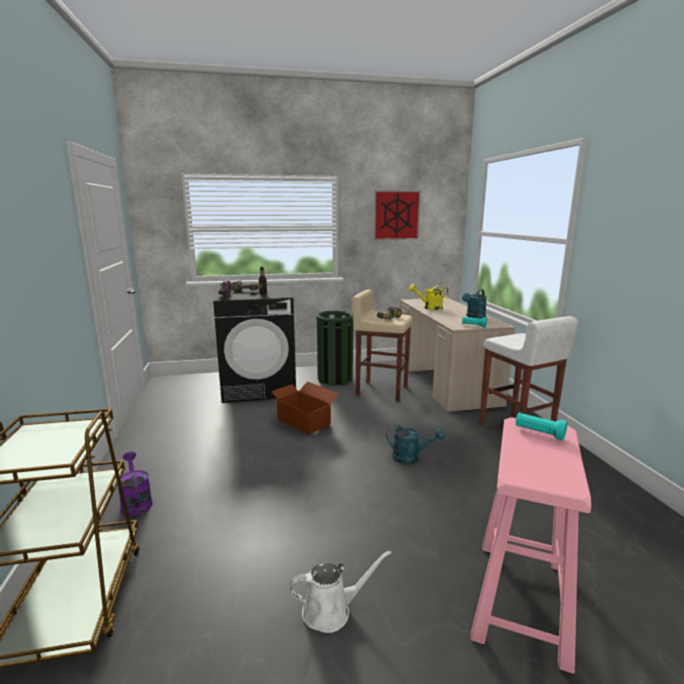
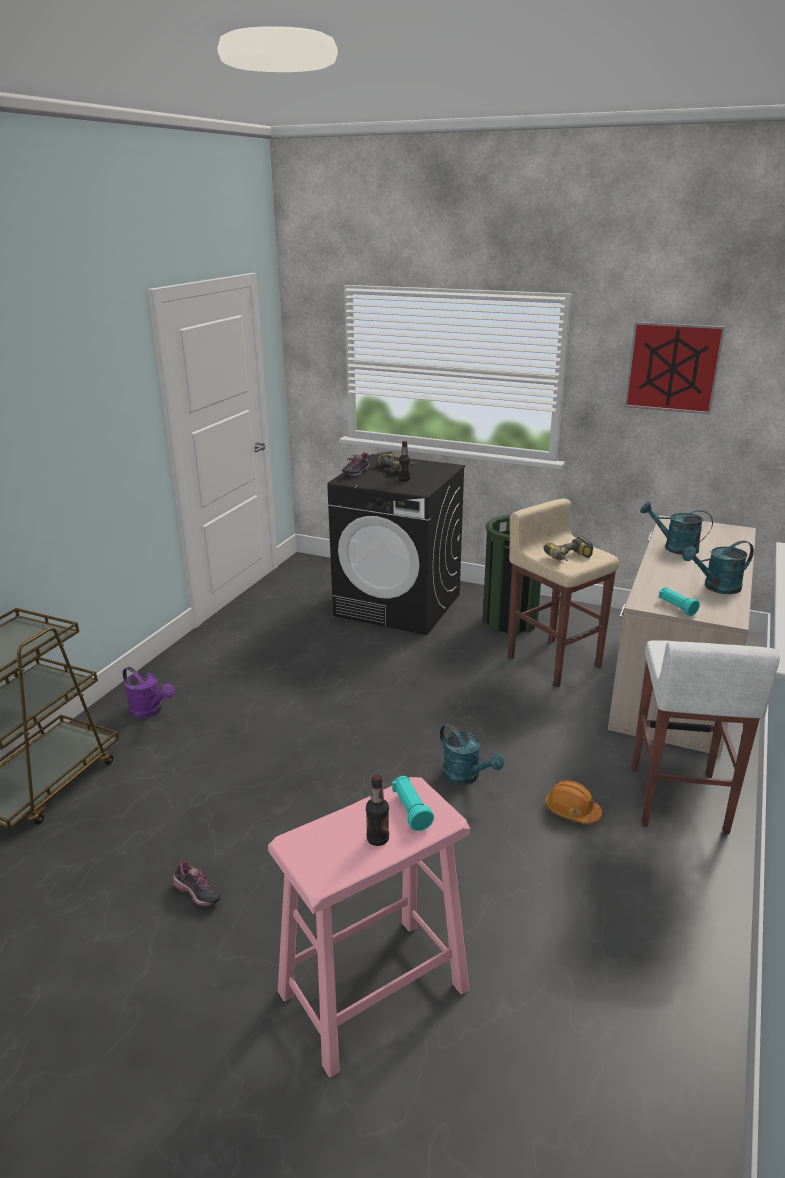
camera: 35 degrees right, 10 degrees up
purple watering can [118,452,153,516] -> purple watering can turned 120 degrees clockwise [123,667,175,718]
cardboard box [268,381,339,435] -> none
white watering can [289,550,391,633] -> shoe [171,861,221,907]
yellow watering can [409,284,448,310] -> turquoise watering can [640,502,713,555]
none -> bottle [366,774,389,846]
none -> orange hard hat [545,780,602,824]

